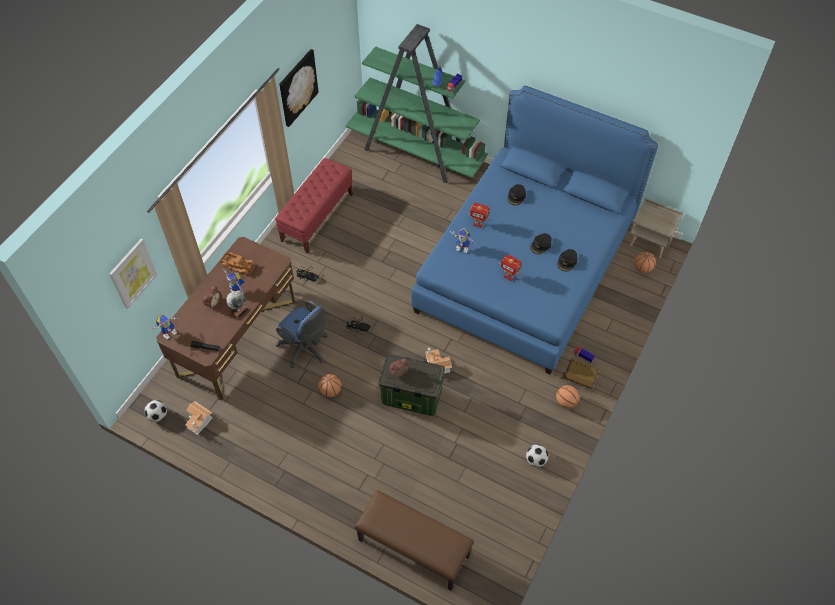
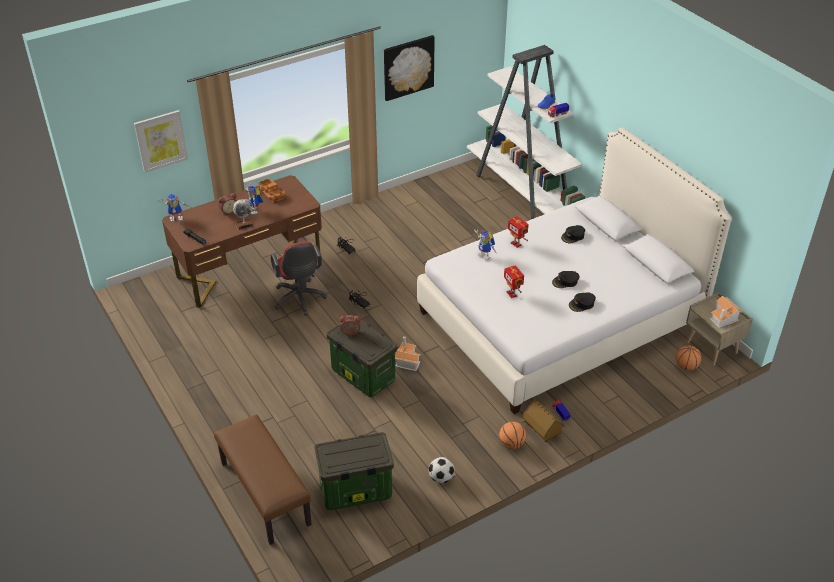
camera: 30 degrees right, 15 degrees down
football [144,400,167,422] -> none
toy house [185,401,213,435] -> toy house moved to [710,296,743,328]
red bench [275,158,353,254] -> none
blue office chair [275,300,328,368] -> red office chair [271,242,327,316]
basketball [318,374,341,397] -> none
green bookcase [346,24,488,184] -> white bookcase [467,45,585,219]
blue bed [411,86,658,374] -> white bed [417,127,732,414]
none -> storage box [314,432,394,510]

